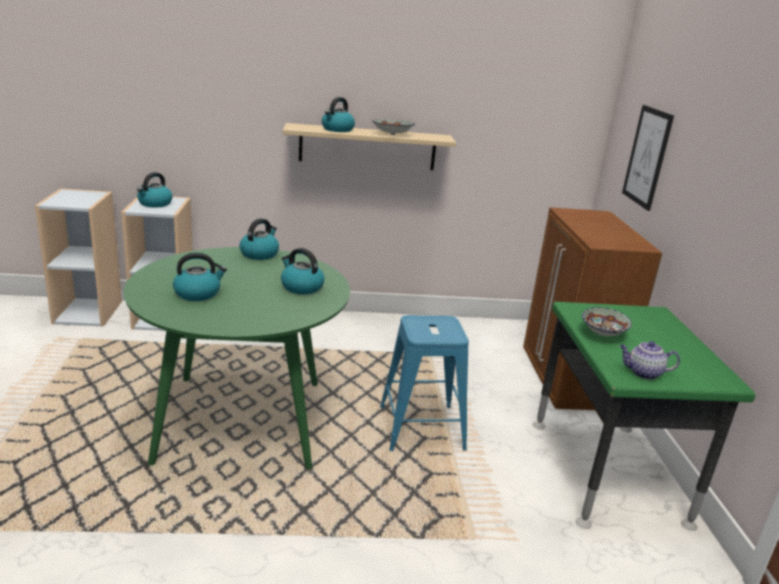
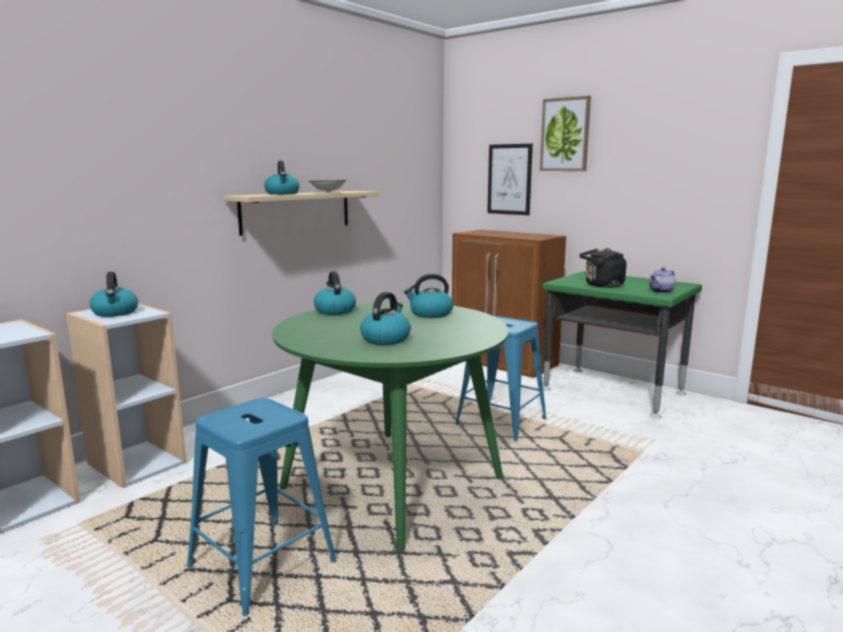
camera: 45 degrees left, 10 degrees down
bowl [582,307,632,336] -> black kettle [579,248,626,288]
none -> blue stool [187,398,337,616]
none -> picture [540,96,591,171]

